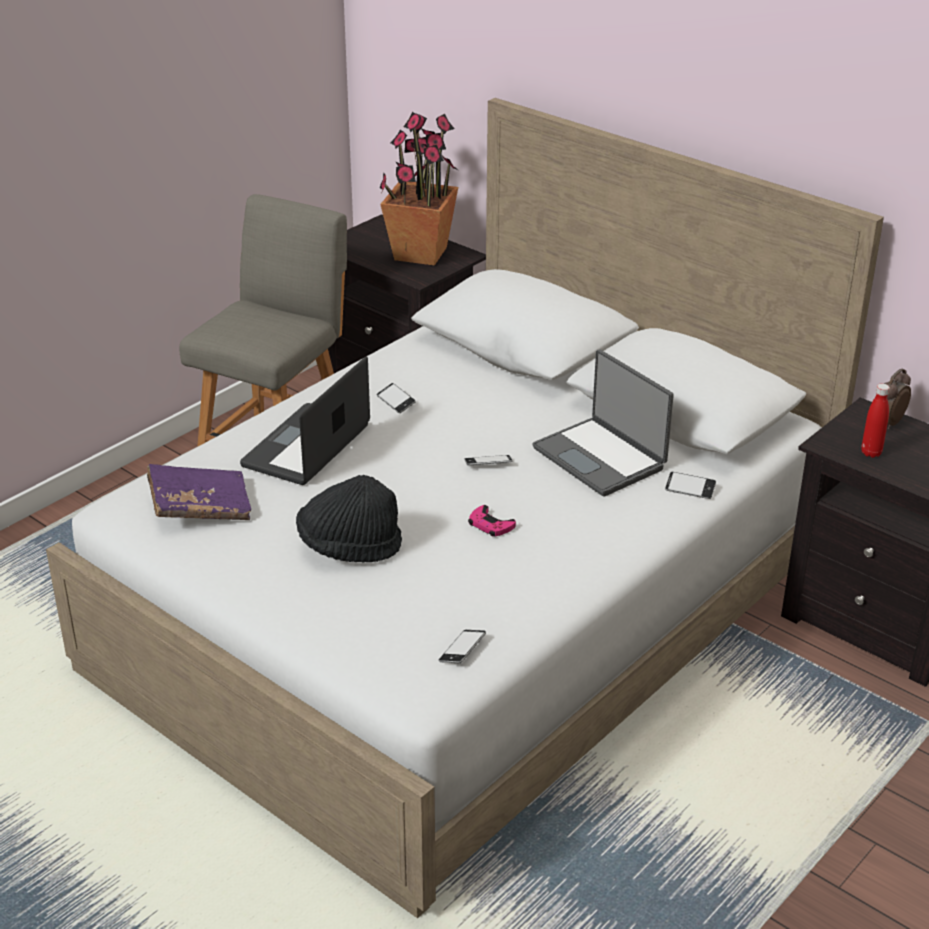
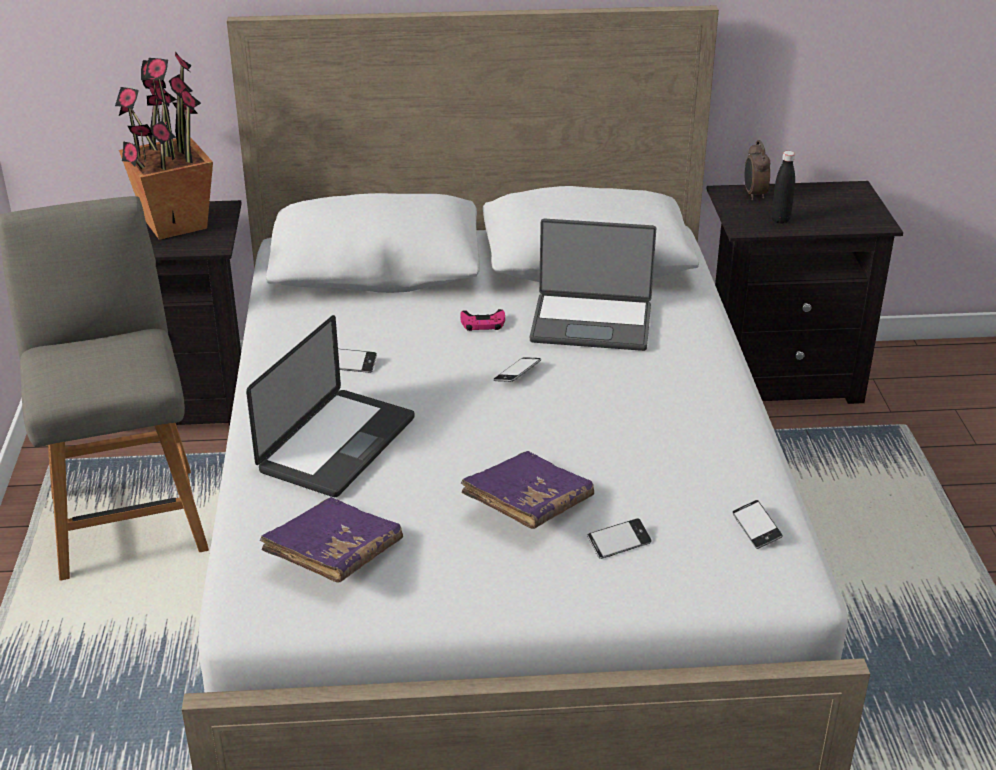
camera: 45 degrees left, 0 degrees up
laptop [240,356,370,485] -> laptop turned 135 degrees counterclockwise [246,315,414,497]
black hat [296,475,402,563] -> purple book [461,451,594,529]
pink game controller [468,505,516,537] -> pink game controller moved to [460,309,505,331]
phone [665,472,716,499] -> phone moved to [587,518,652,559]
red bottle [861,384,890,458] -> black bottle [771,151,795,224]

